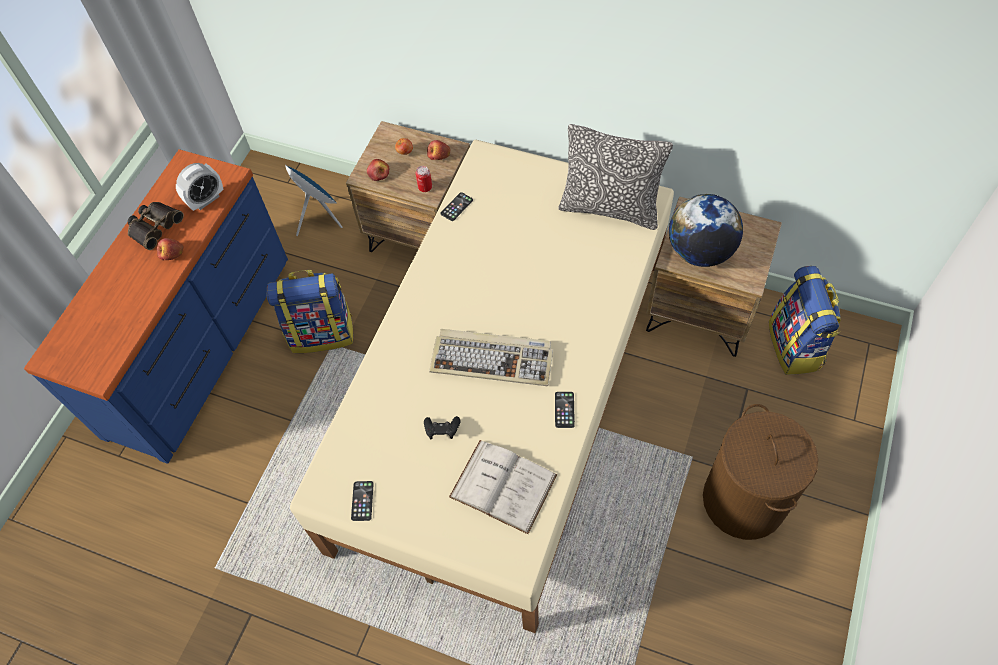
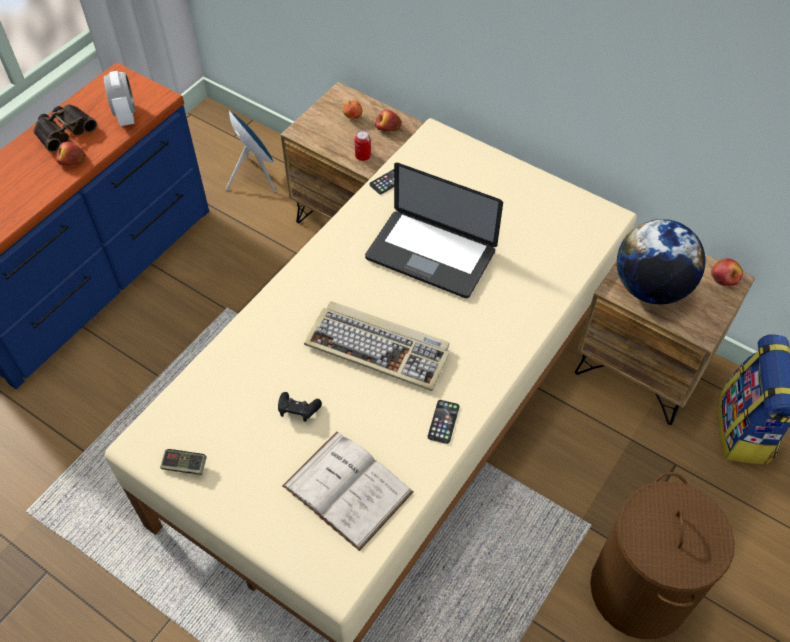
camera: 10 degrees right, 5 degrees down
alarm clock [176,163,224,211] -> alarm clock turned 75 degrees counterclockwise [104,71,135,126]
backpack [266,270,353,353] -> none
phone [351,481,374,521] -> game controller [160,449,207,475]
apple [367,159,390,181] -> apple moved to [711,258,743,286]
pillow [558,124,673,230] -> none
none -> laptop [365,163,503,298]

